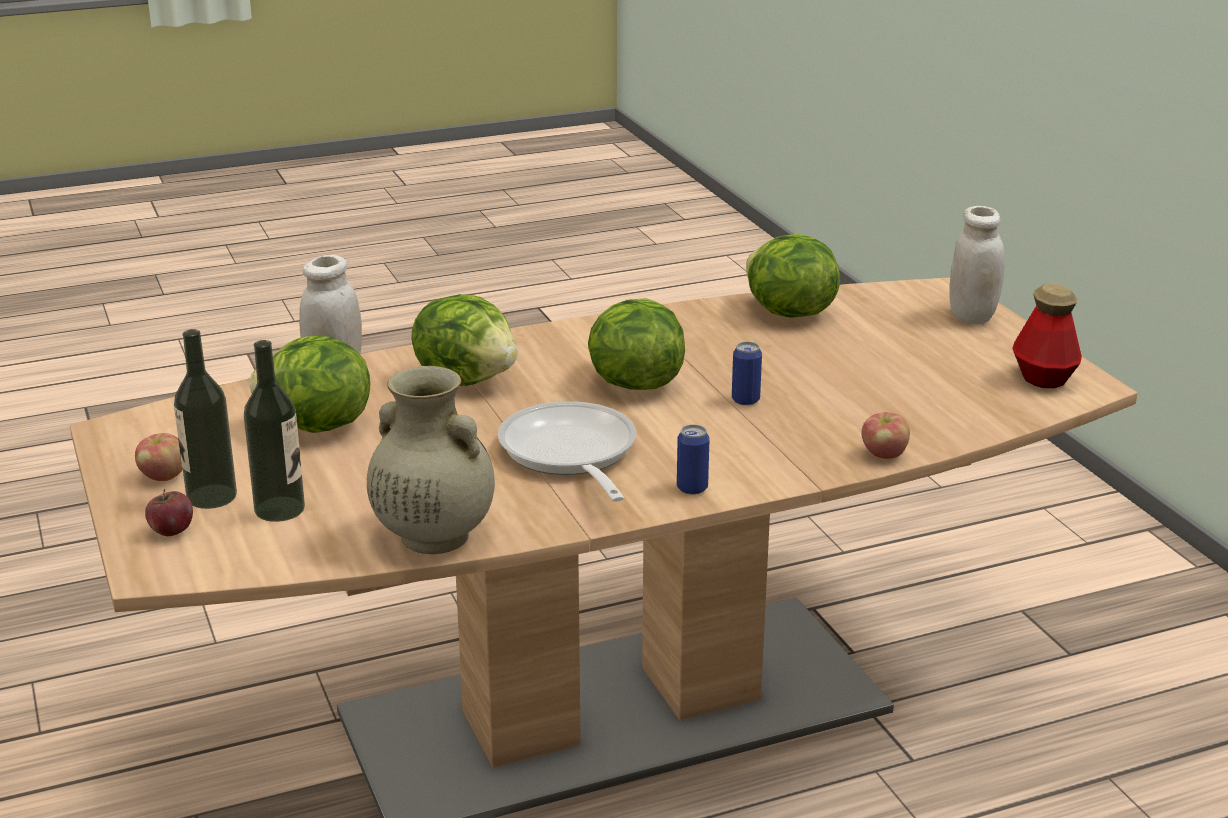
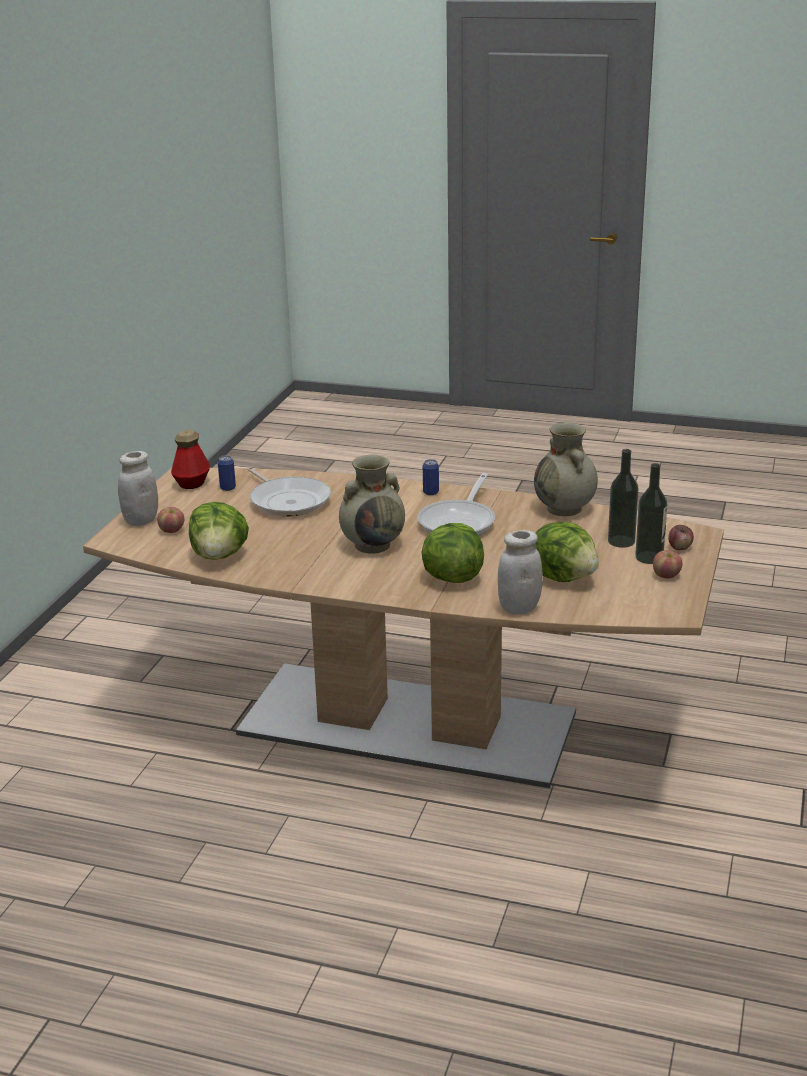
camera: 140 degrees left, 0 degrees up
lettuce [588,298,685,390] -> beige vase [339,455,405,554]
can [732,342,762,405] -> can moved to [218,455,236,491]
apple [861,412,910,459] -> apple moved to [157,507,184,533]
none -> frying pan [247,467,331,517]

